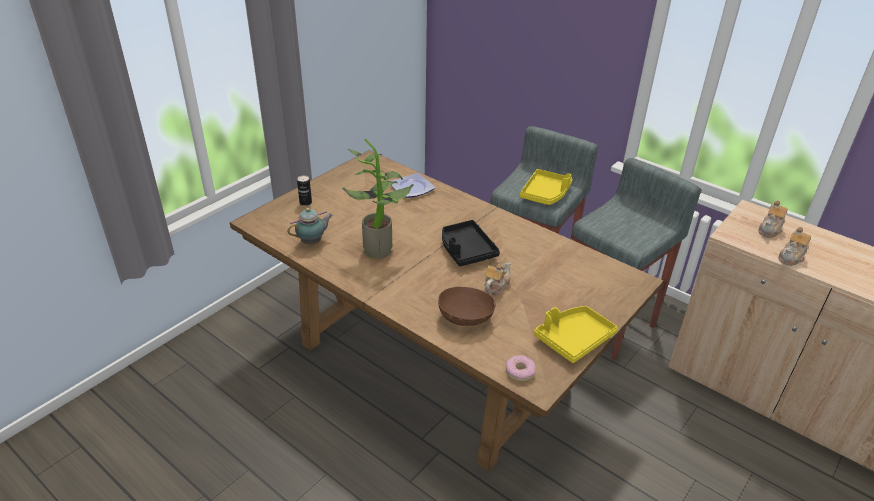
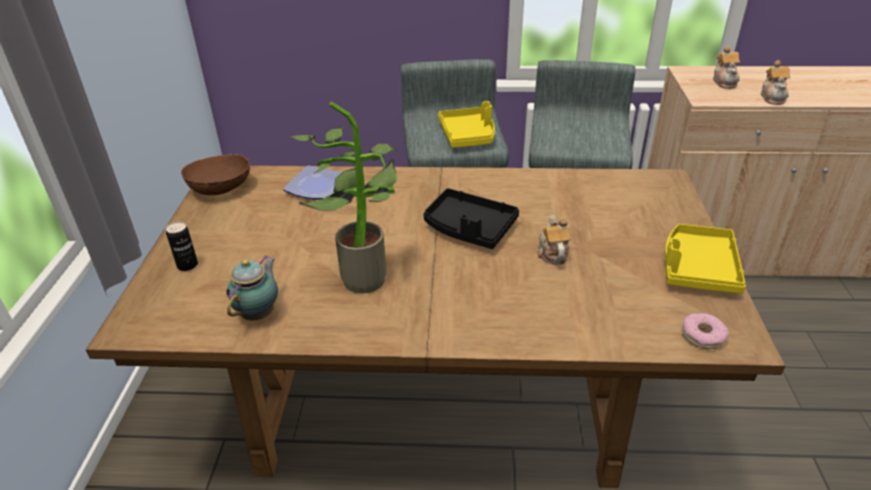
camera: 35 degrees left, 0 degrees up
brown bowl [438,286,496,326] -> brown bowl moved to [181,154,250,195]

